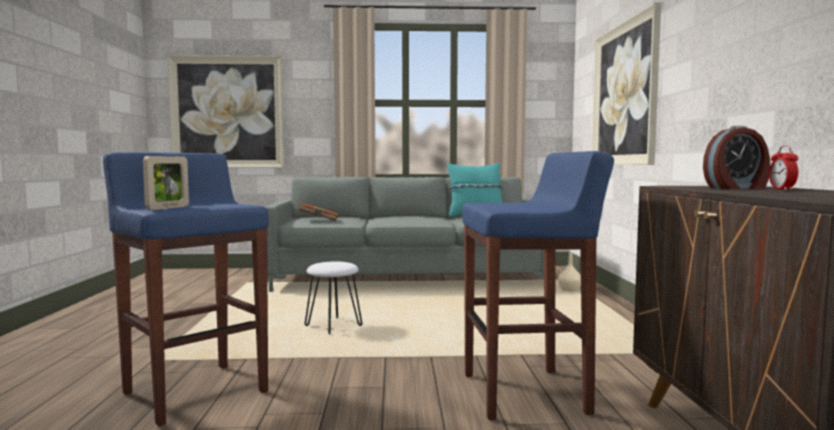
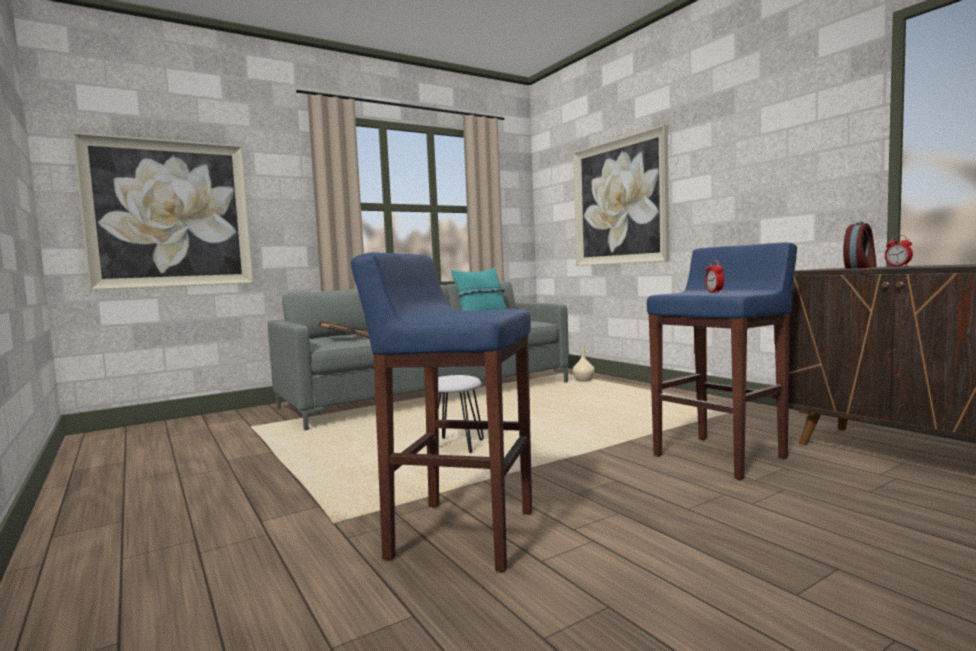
camera: 30 degrees left, 0 degrees up
picture frame [143,156,189,210] -> none
none -> alarm clock [705,260,724,293]

